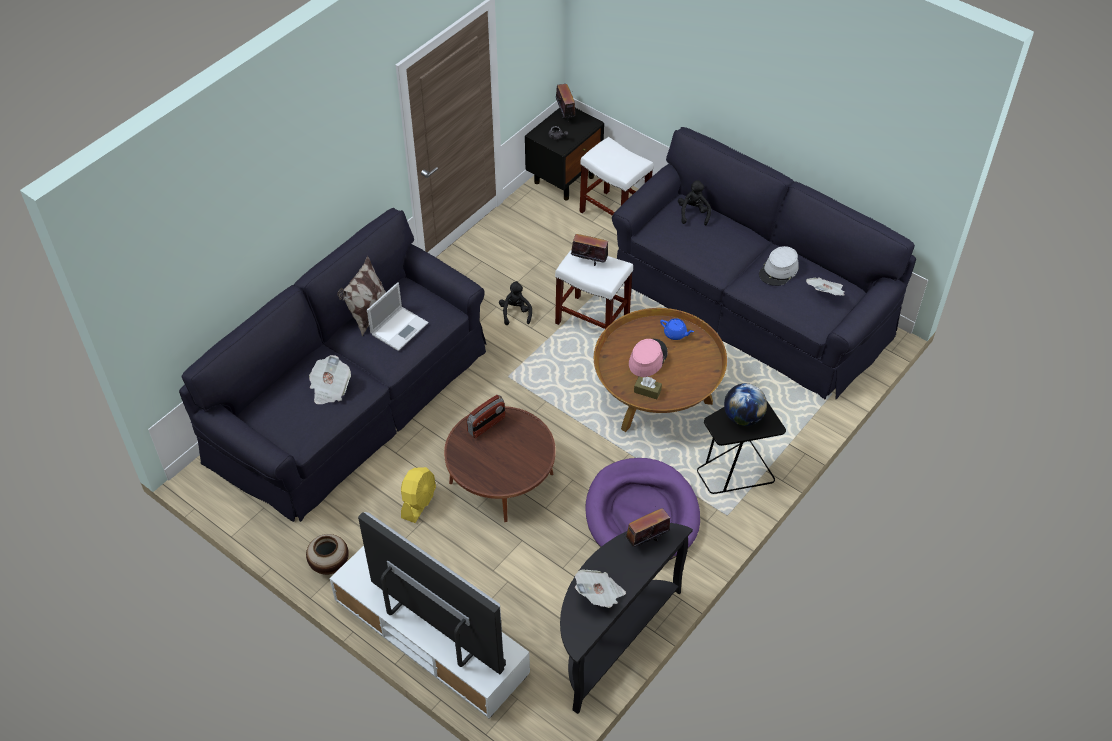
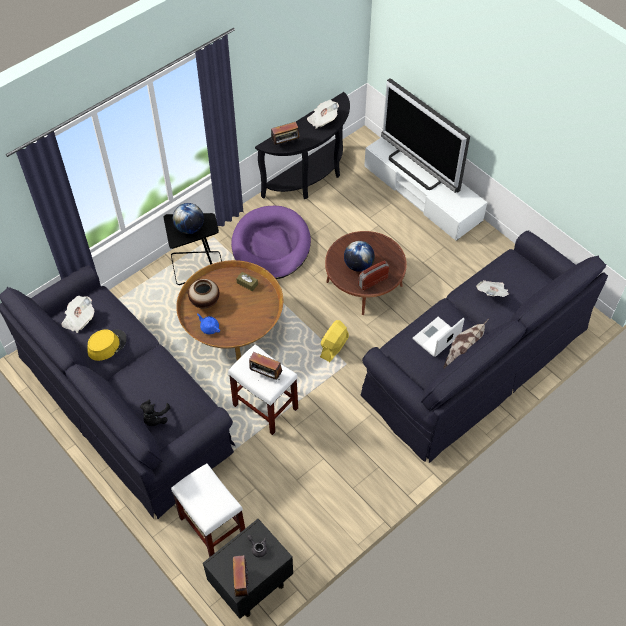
camera: 170 degrees left, 5 degrees up
vase [306,534,349,575] -> vase moved to [188,279,219,309]
yellow fan [401,467,436,523] -> yellow fan moved to [320,320,349,362]
black plush toy [499,281,532,325] -> none
pink hat [629,339,668,377] -> none
grey hat [759,246,798,286] -> yellow hat [87,329,127,361]
none -> globe [344,241,375,272]

